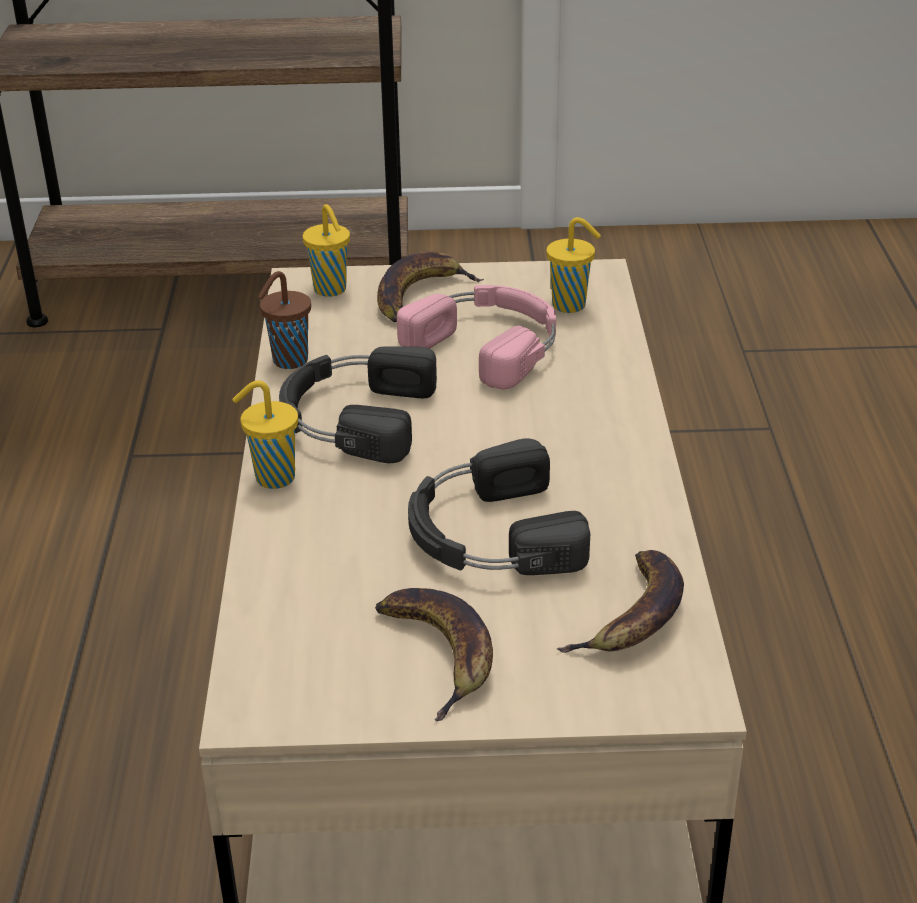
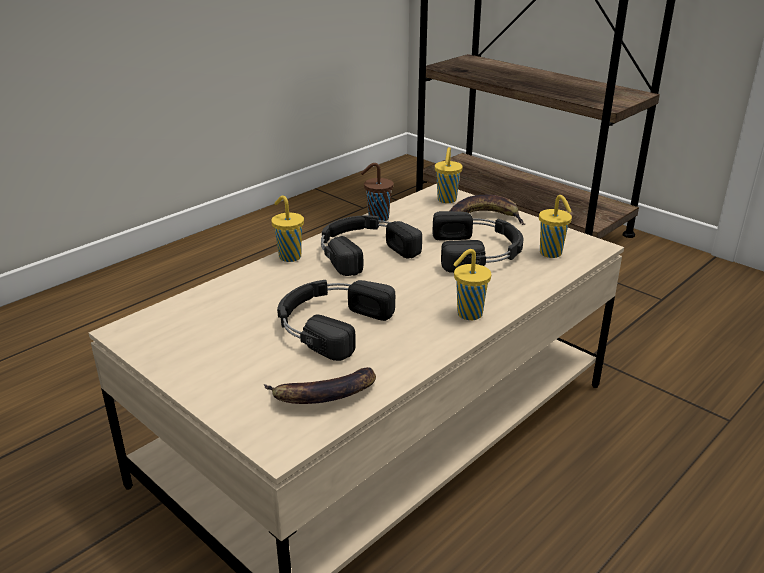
camera: 45 degrees right, 5 degrees down
banana [375,588,493,721] -> none
pink headphones [397,285,556,390] -> black headphones [432,211,524,273]
none -> yellow cup [453,249,491,320]

